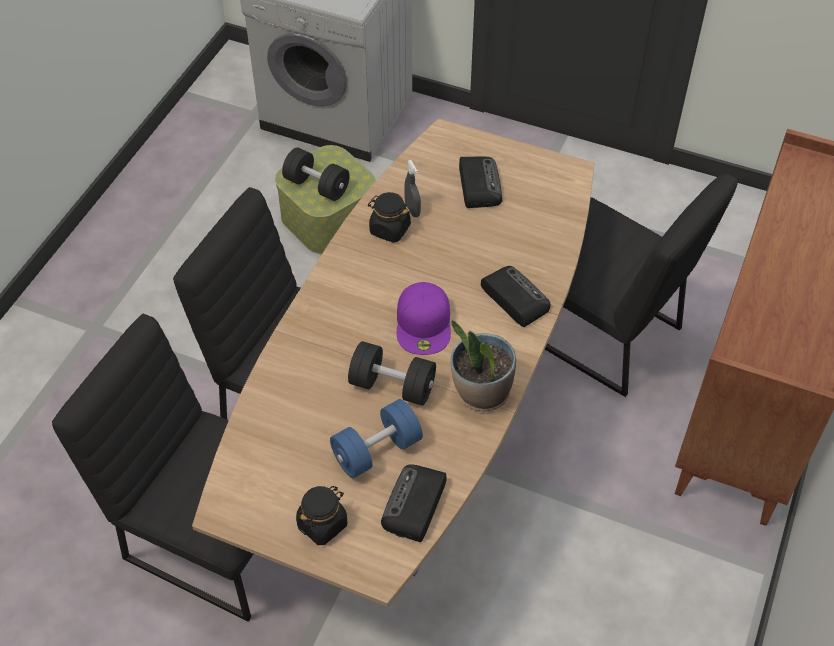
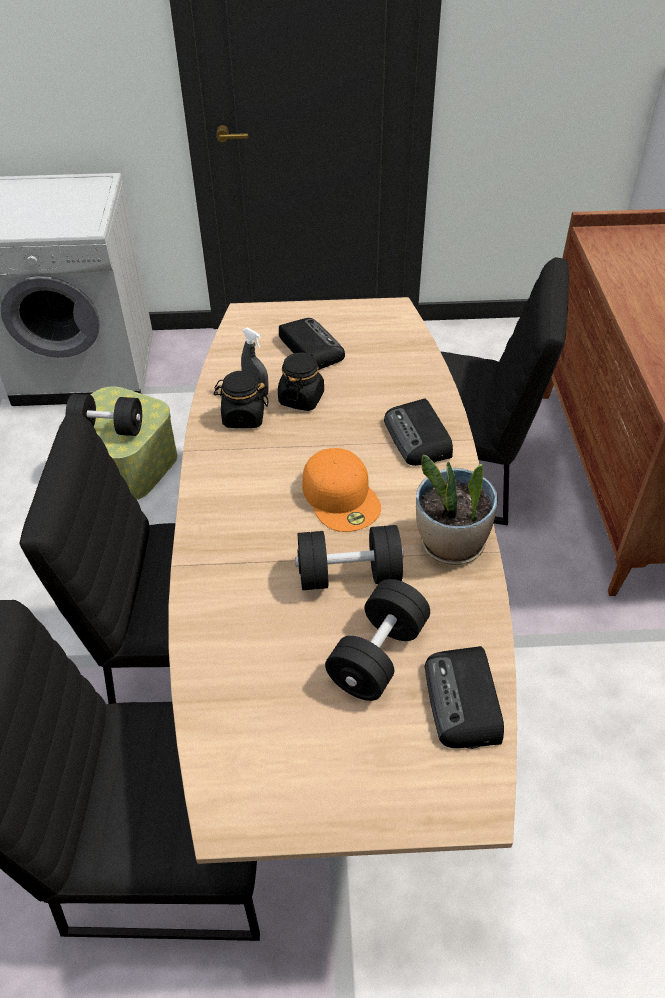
camera: 25 degrees left, 5 degrees down
black jar [296,486,347,545] -> black jar moved to [278,352,324,411]
blue dumbbell [330,399,423,478] -> black dumbbell [325,579,430,701]
purple cap [397,282,451,355] -> orange cap [302,448,381,532]
radio [481,266,550,327] -> radio turned 135 degrees counterclockwise [384,398,453,466]

